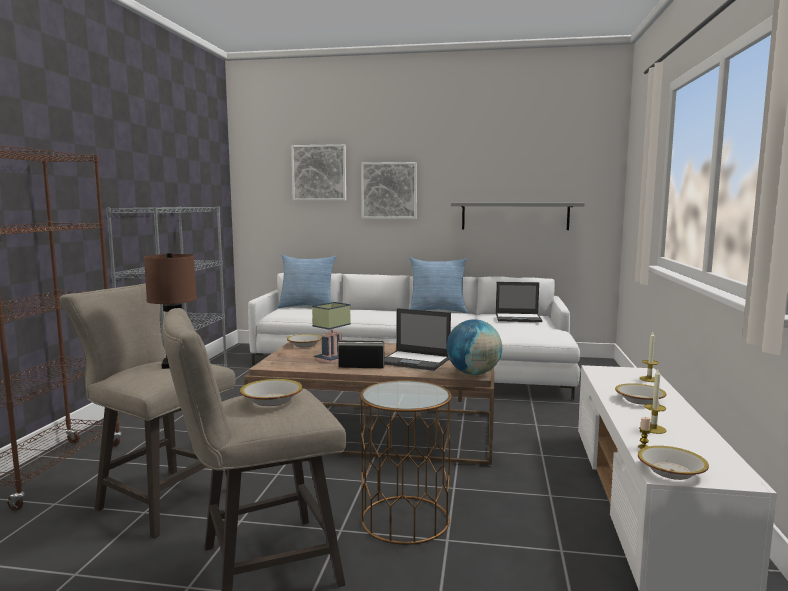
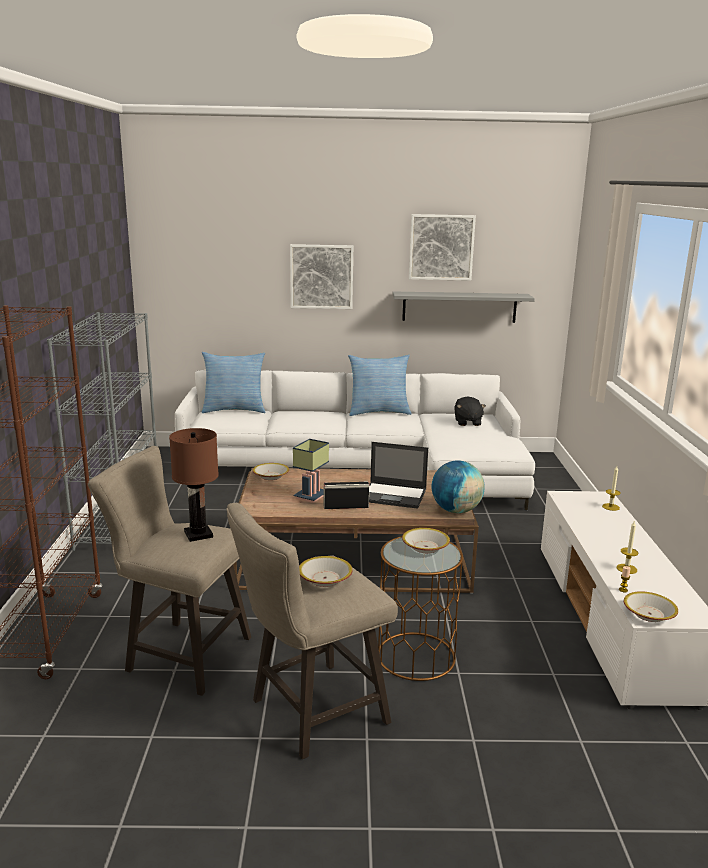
camera: 10 degrees left, 10 degrees up
picture [291,144,346,201] -> picture moved to [409,214,476,281]
laptop [496,282,542,322] -> black plush toy [454,396,486,426]
bowl [615,383,666,405] -> bowl moved to [402,528,450,553]

